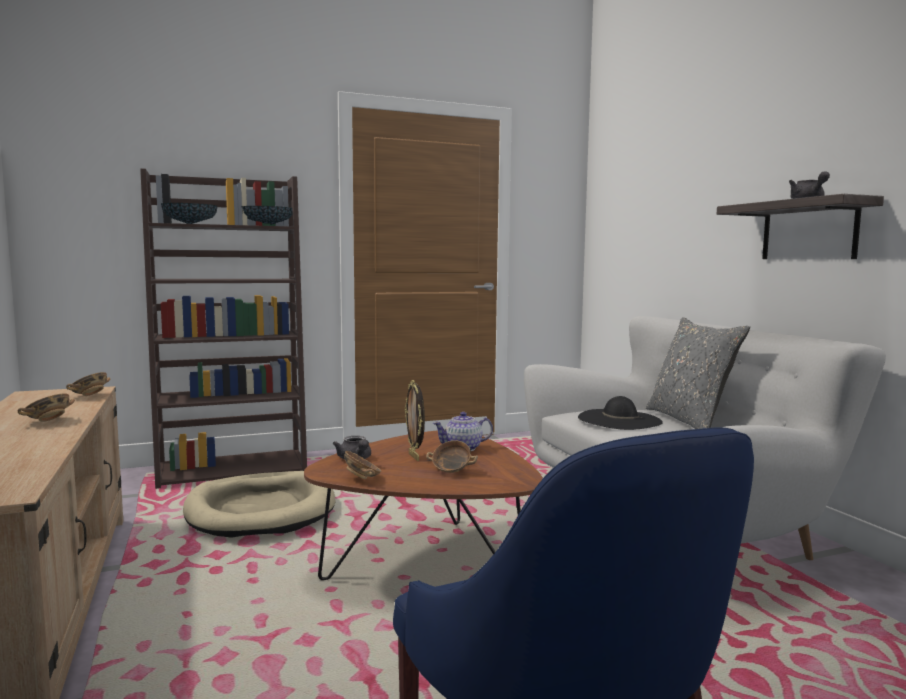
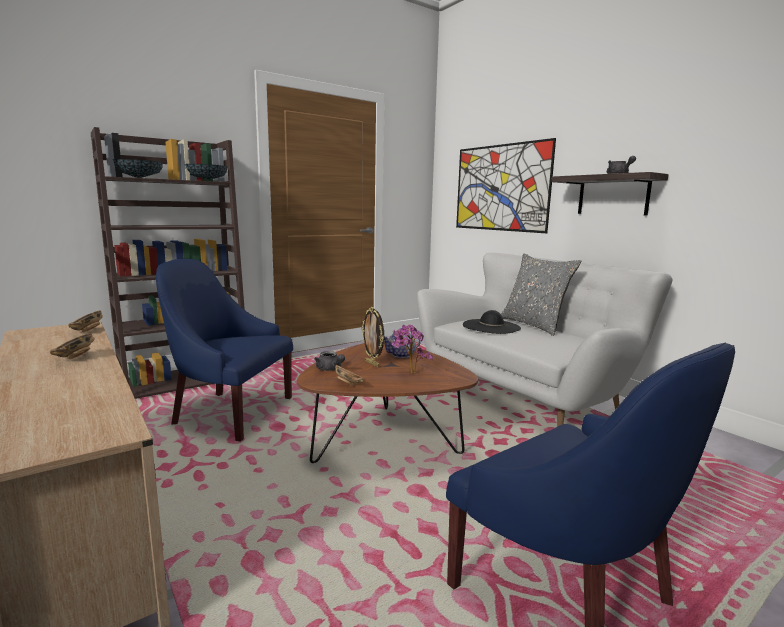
camera: 15 degrees left, 5 degrees up
beige dog bed [183,471,336,538] -> blue armchair [156,259,293,442]
bowl [426,441,478,473] -> potted plant [392,325,433,374]
none -> picture [456,138,556,233]

